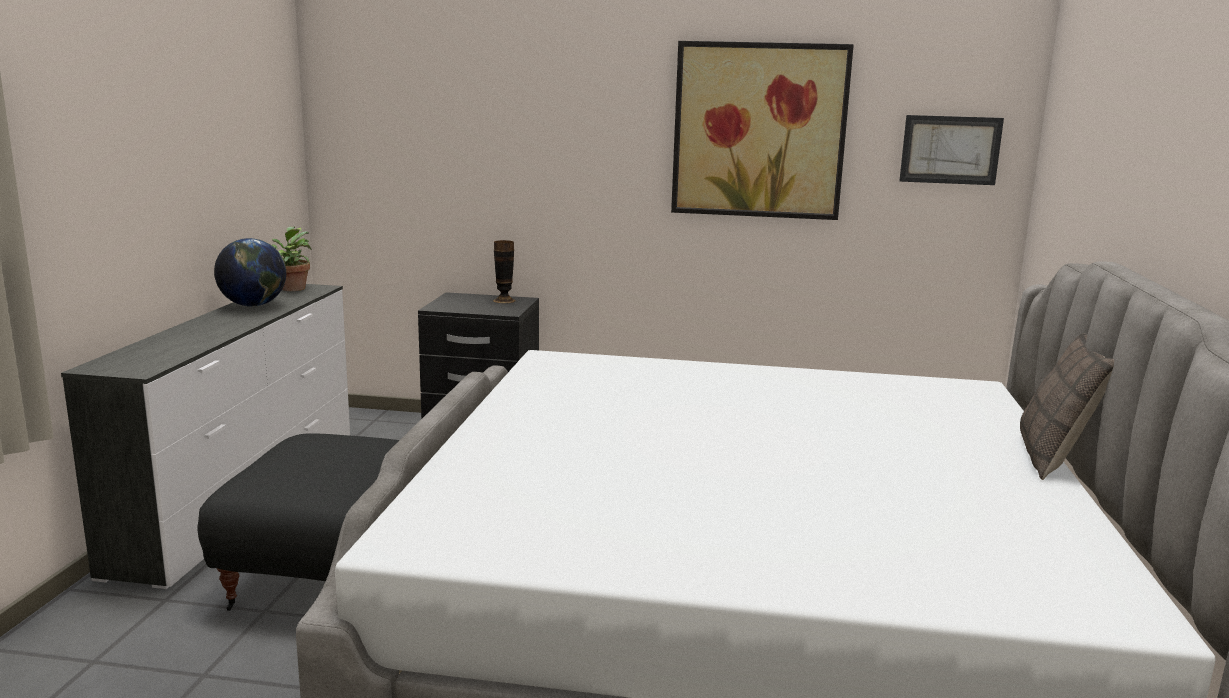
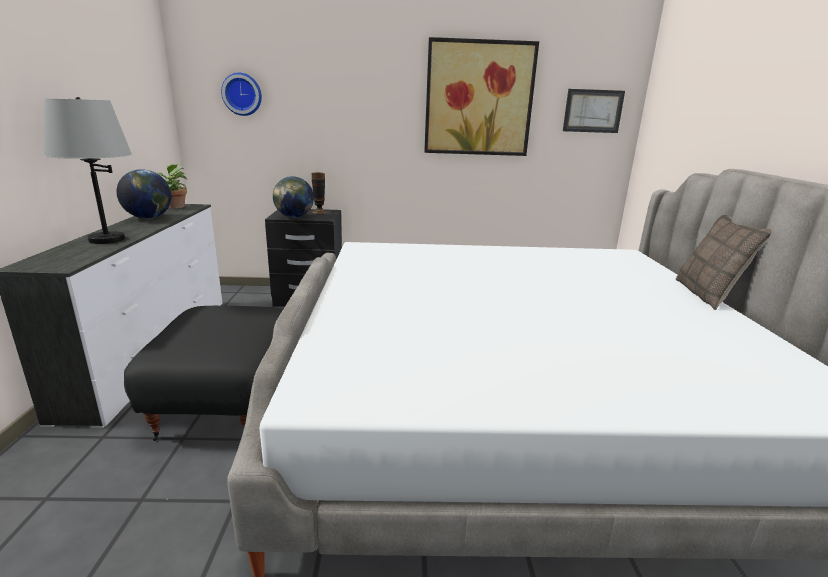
camera: 10 degrees left, 5 degrees up
none -> grey table lamp [43,97,132,244]
none -> wall clock [221,73,262,116]
none -> globe [273,176,314,218]

